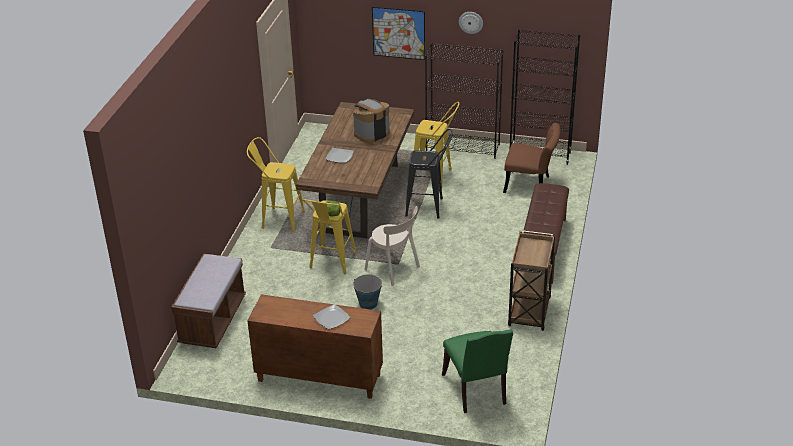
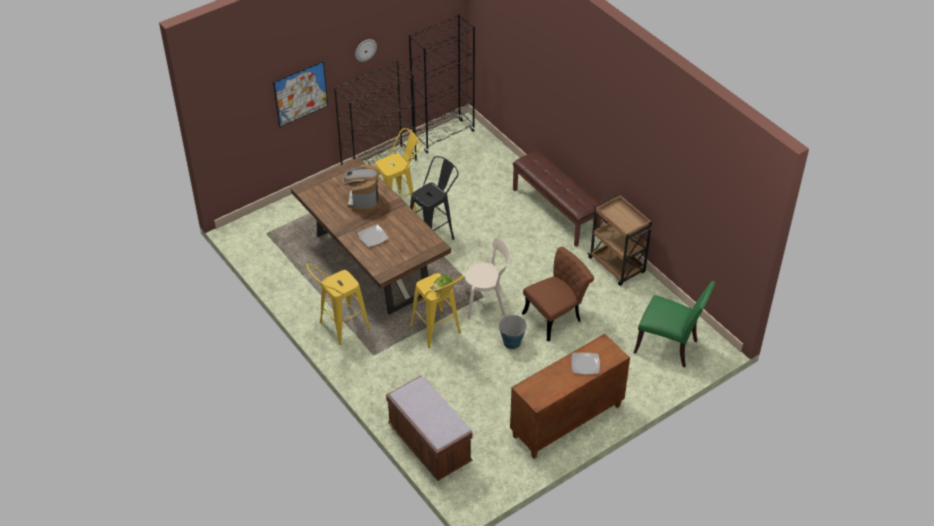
camera: 50 degrees left, 10 degrees up
brown chair [503,123,560,193] -> brown chair moved to [522,247,594,341]

